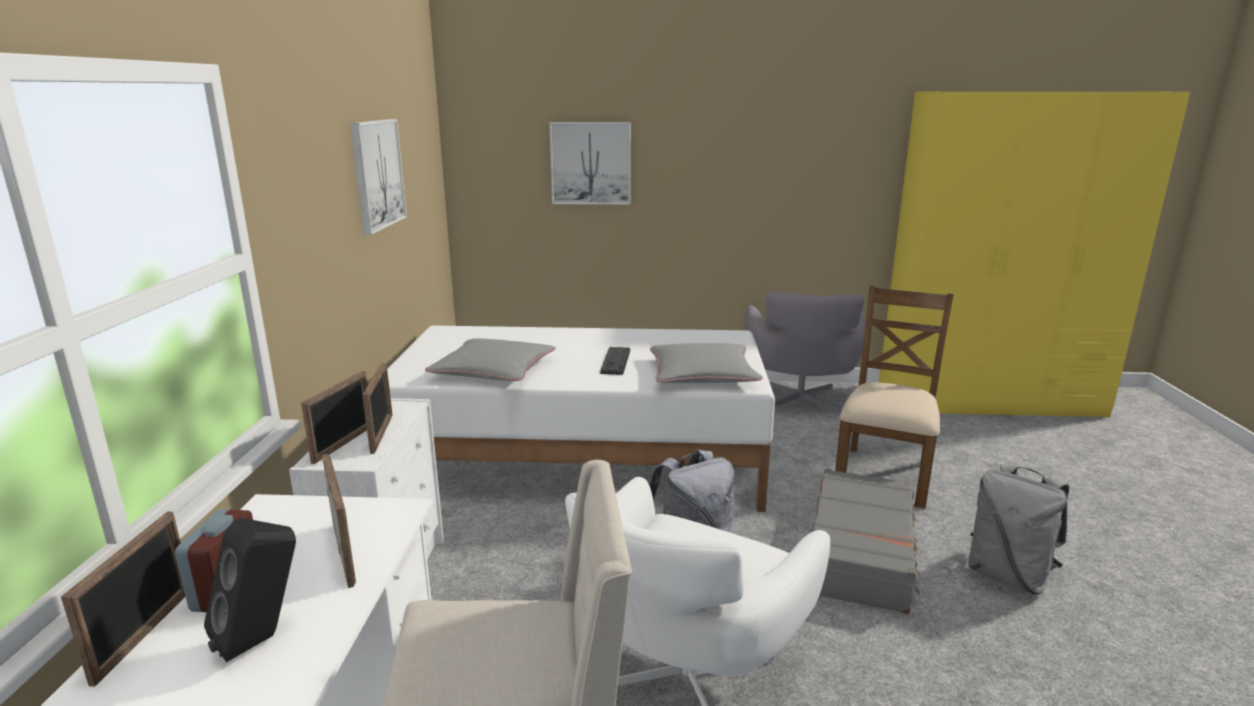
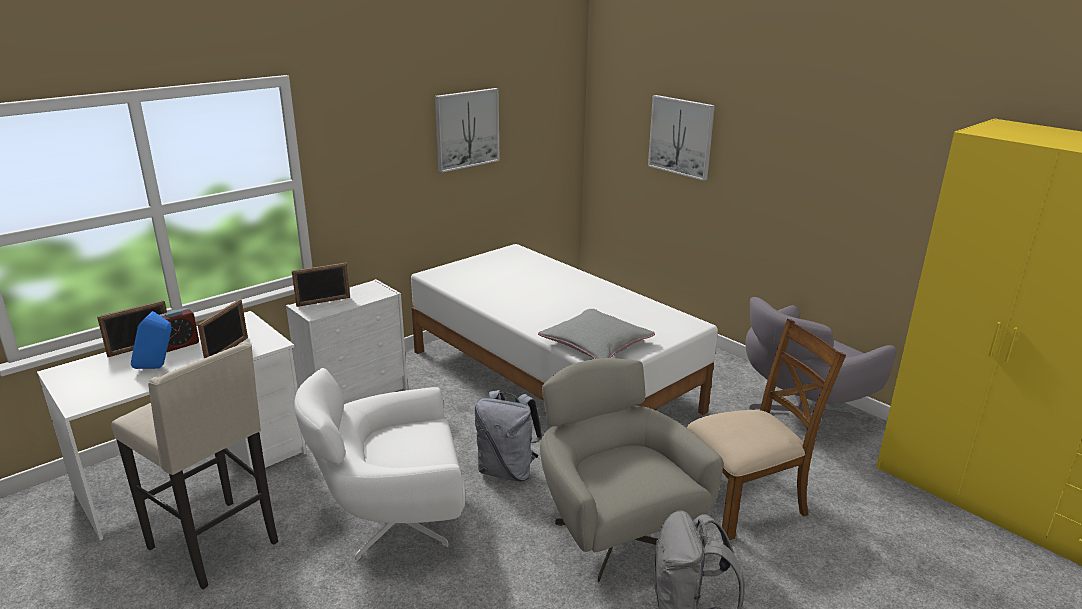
camera: 45 degrees right, 5 degrees up
black speaker [204,518,296,662] -> blue speaker [131,311,172,369]
picture frame [362,363,393,454] -> none
grey pillow [425,338,556,381] -> none
keyboard [600,347,630,375] -> none
grey suitcase [812,469,920,614] -> grey armchair [540,358,723,582]

